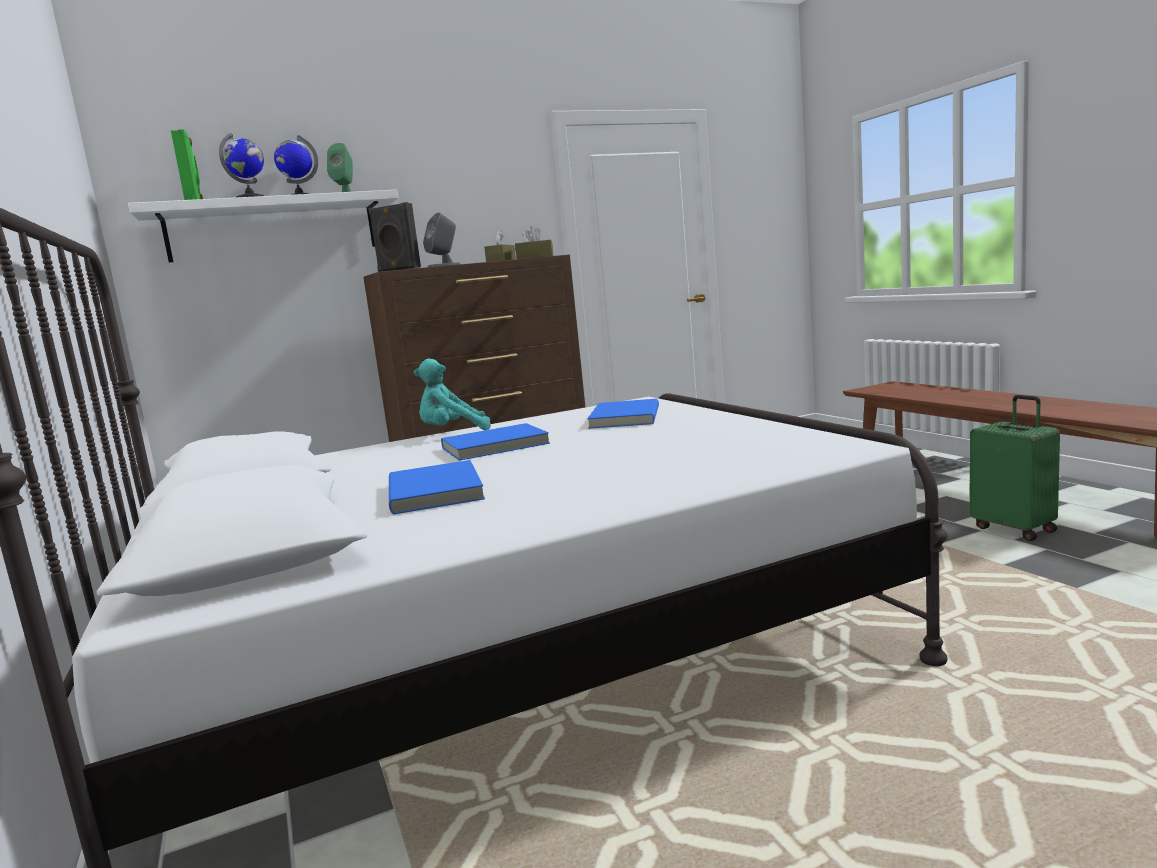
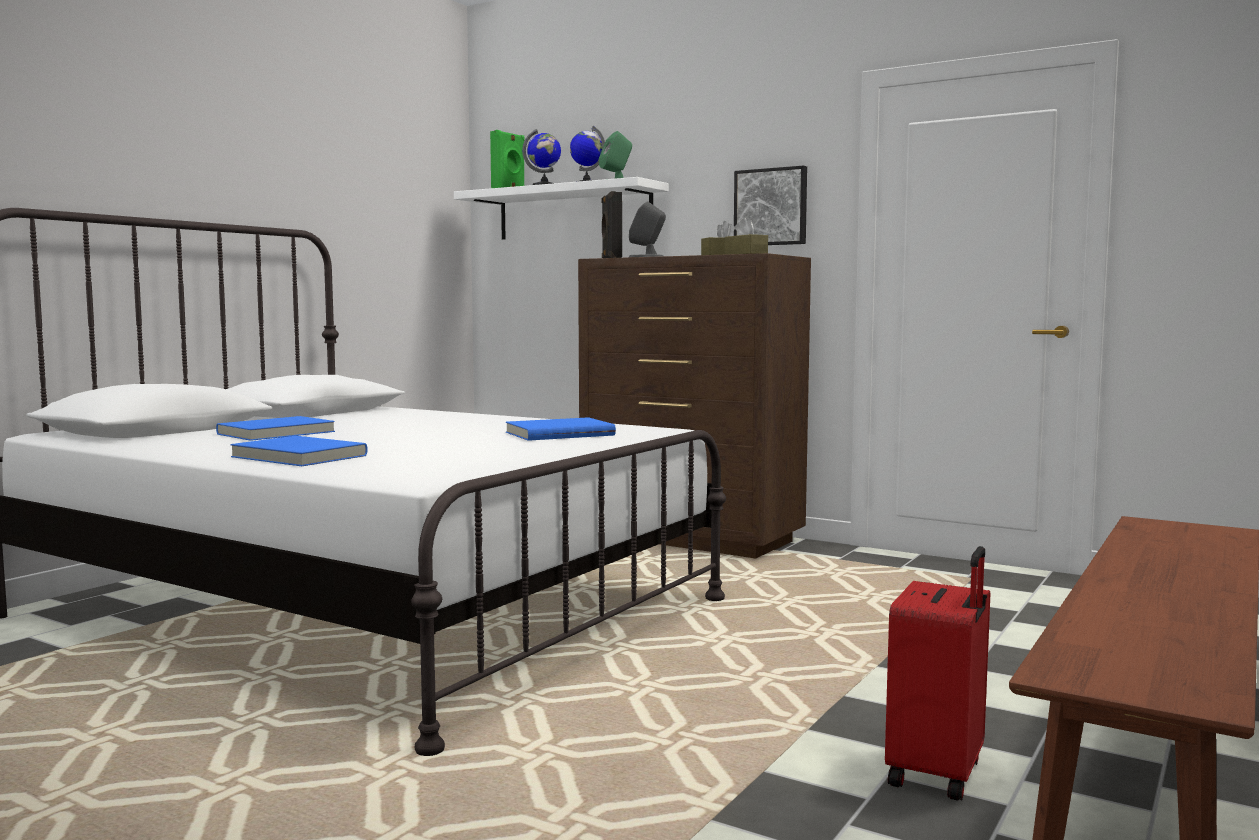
camera: 55 degrees right, 5 degrees down
turquoise plush toy [414,359,491,430] -> none
blue book [441,423,550,461] -> blue book moved to [231,436,368,466]
green suitcase [970,395,1060,541] -> red suitcase [885,546,990,801]
none -> picture [734,166,807,245]

